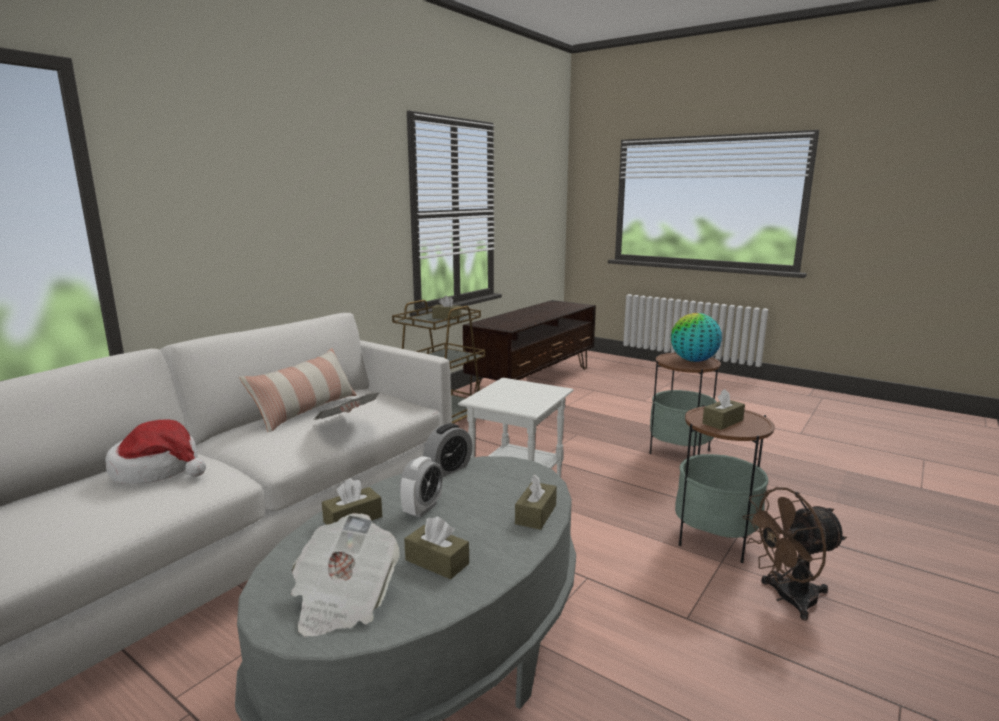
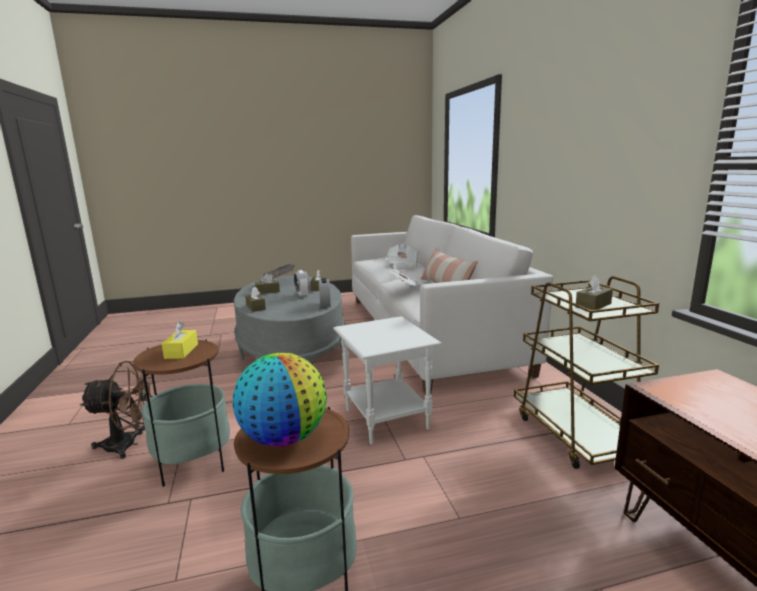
camera: 130 degrees right, 0 degrees up
hat [106,419,206,484] -> newspaper [386,244,419,270]
brown tissue box [702,389,745,430] -> yellow tissue box [162,321,198,359]
brown fan [742,487,847,621] -> brown fan turned 60 degrees clockwise [80,361,153,459]

